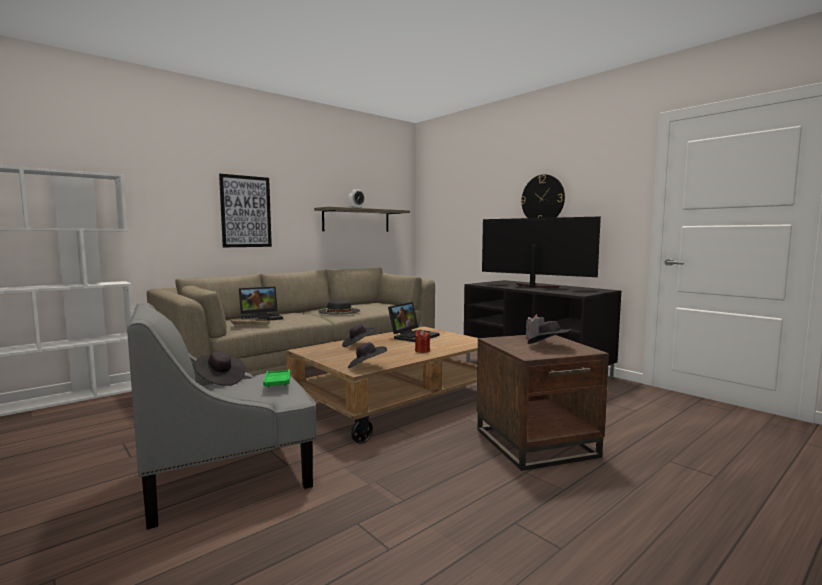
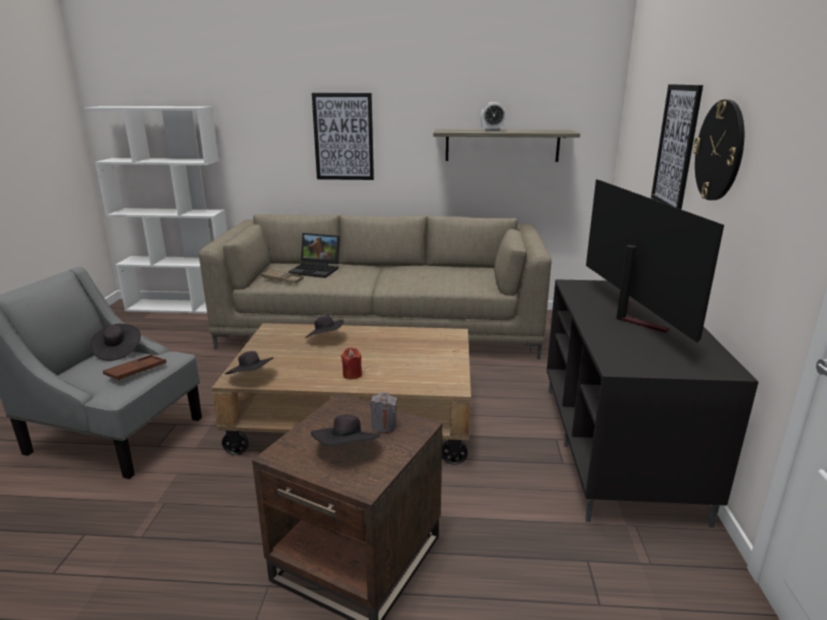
camera: 45 degrees right, 15 degrees up
green tray [263,369,290,388] -> brown tray [103,355,166,381]
black hat [318,300,360,315] -> none
laptop [388,302,440,342] -> none
none -> picture [651,84,703,210]

